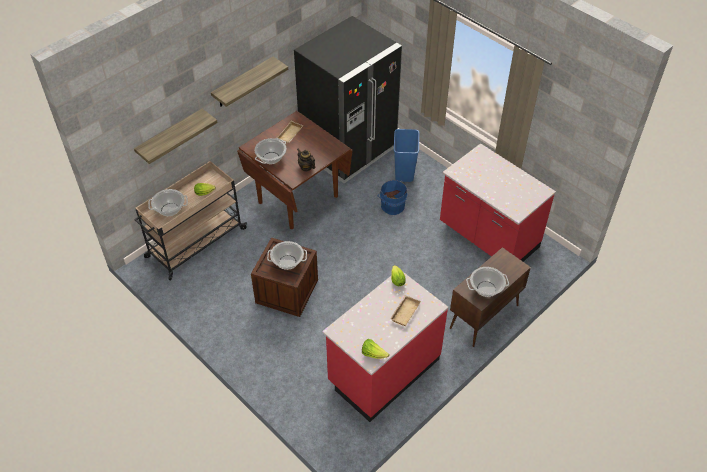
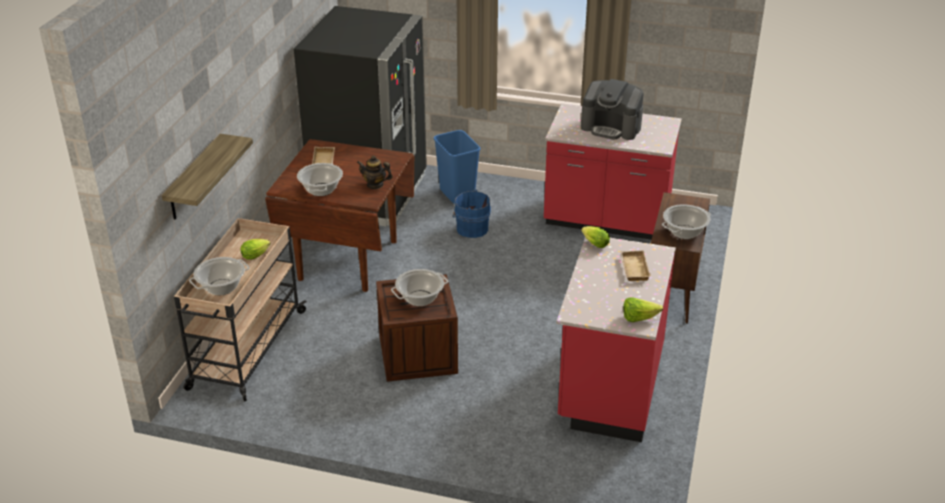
camera: 30 degrees left, 15 degrees down
shelf [211,57,288,107] -> none
none -> coffee machine [581,79,644,140]

